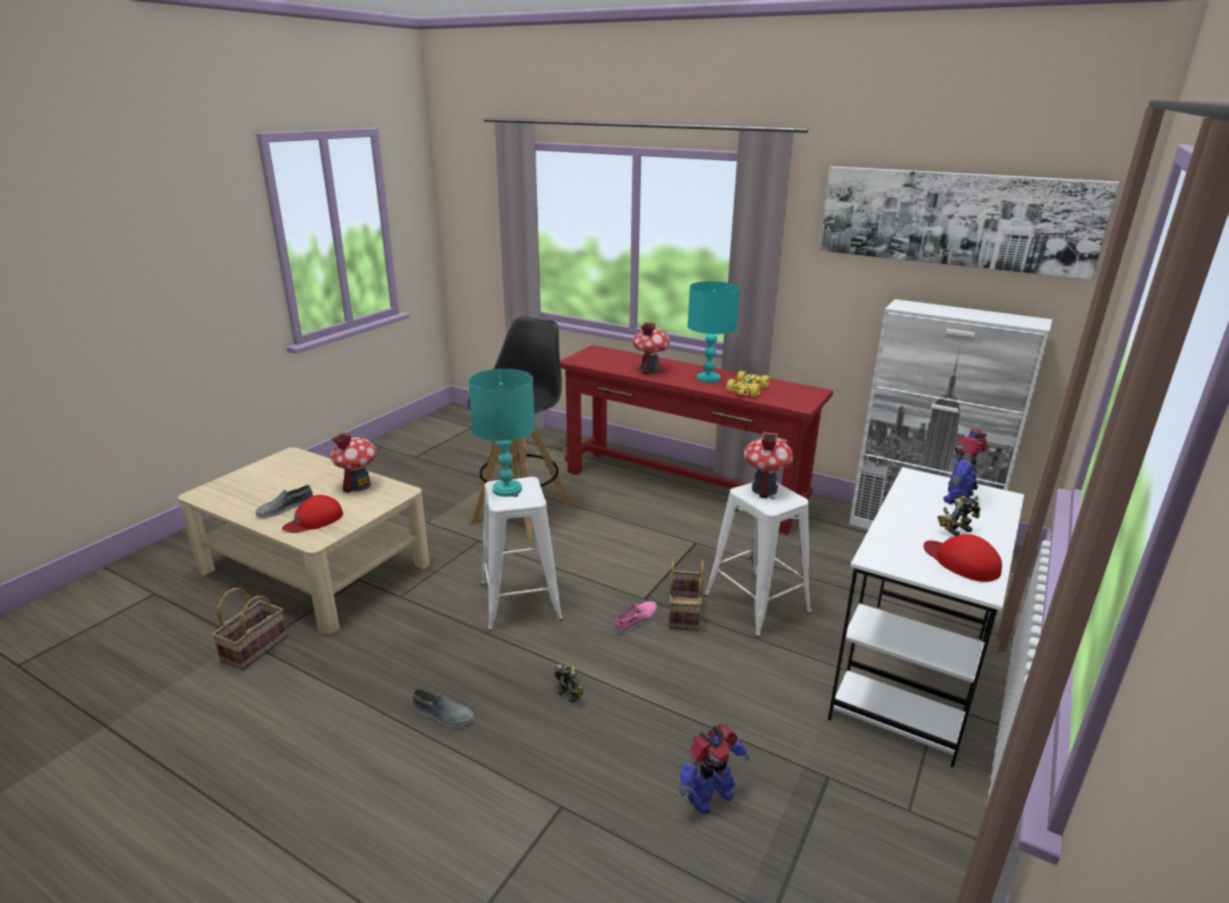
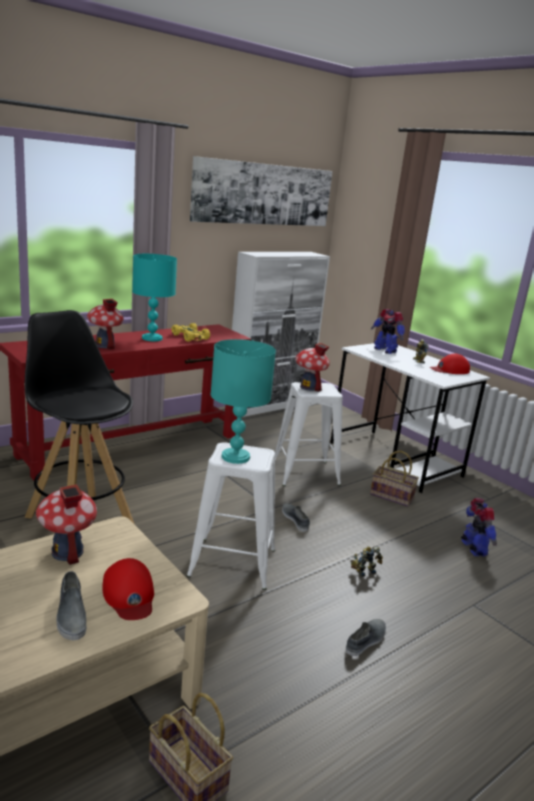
camera: 70 degrees left, 5 degrees down
pink shoe [615,601,657,634] -> grey shoe [282,503,310,532]
basket [669,557,704,631] -> basket moved to [370,451,419,507]

